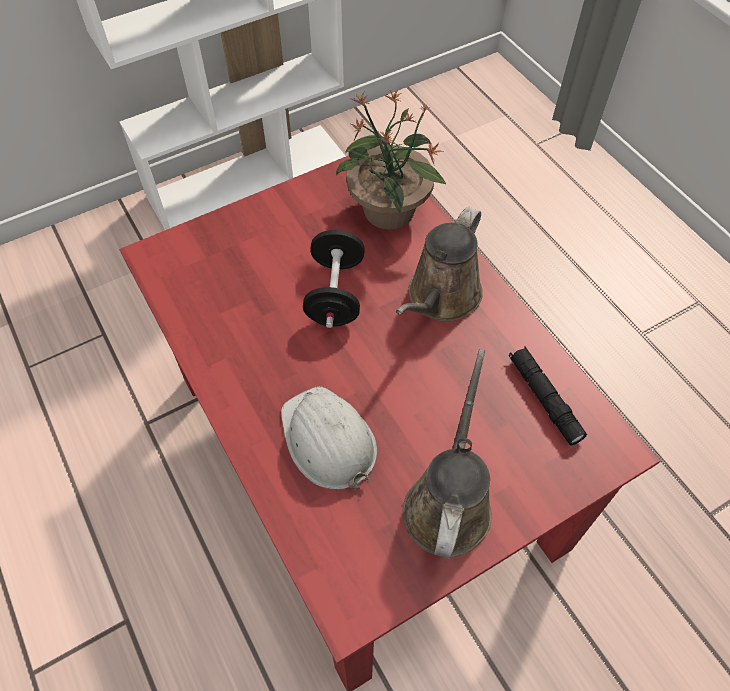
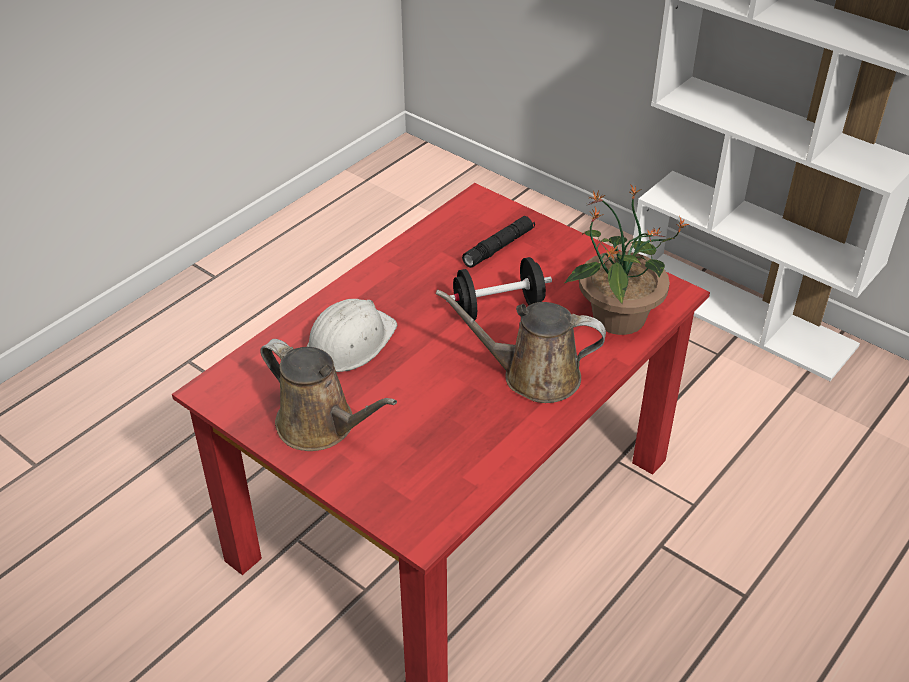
camera: 70 degrees right, 15 degrees down
brown watering can [403,349,492,559] -> brown watering can turned 45 degrees clockwise [260,339,397,451]
black flashlight [509,347,587,445] -> black flashlight moved to [462,216,535,268]

